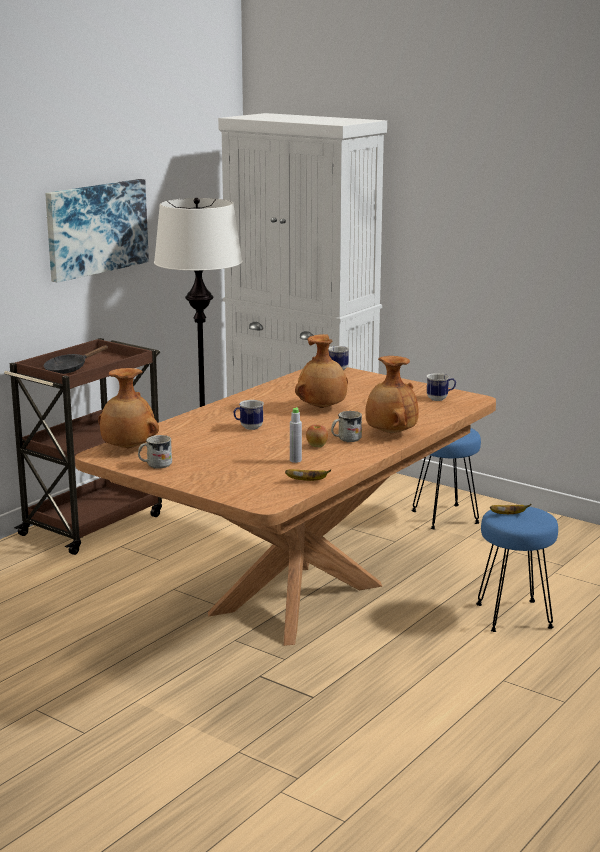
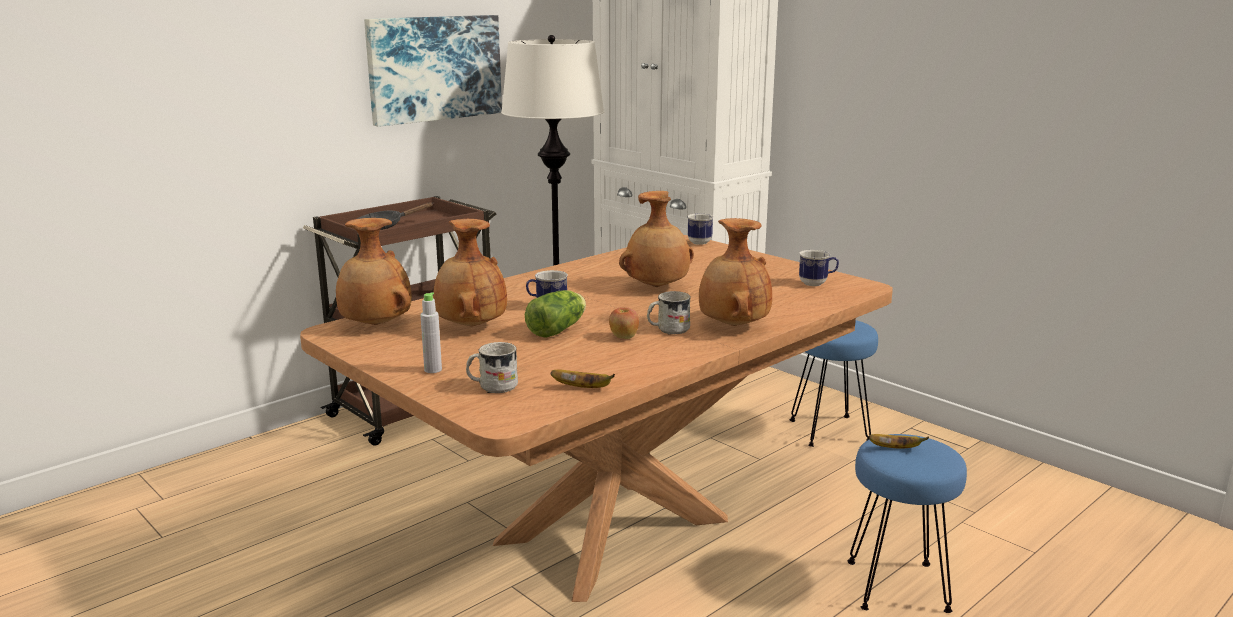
camera: 10 degrees right, 0 degrees up
white mug [138,435,172,469] -> white mug moved to [466,342,518,393]
grey bottle [290,407,302,463] -> grey bottle moved to [420,292,442,373]
none -> brown vase [433,219,507,327]
none -> lettuce [525,290,586,338]

